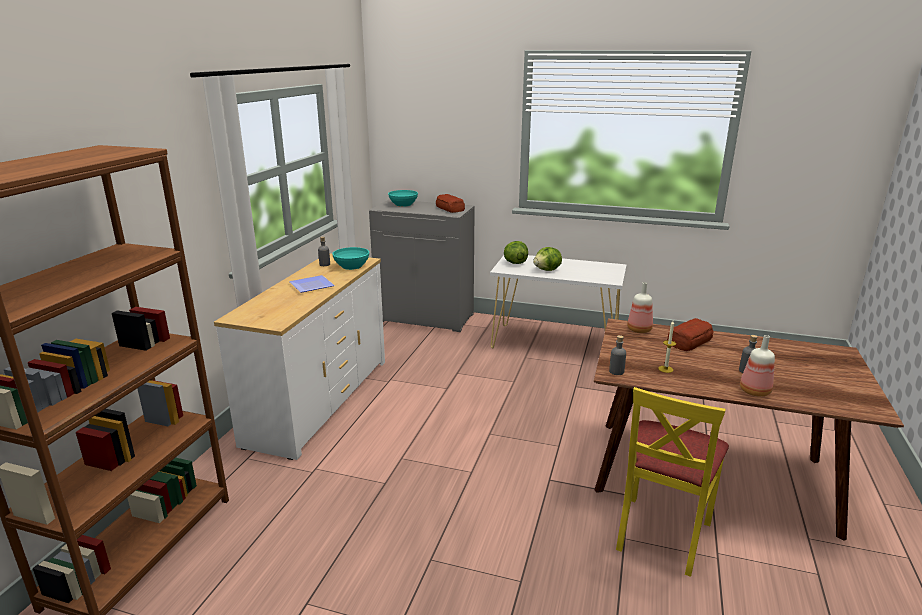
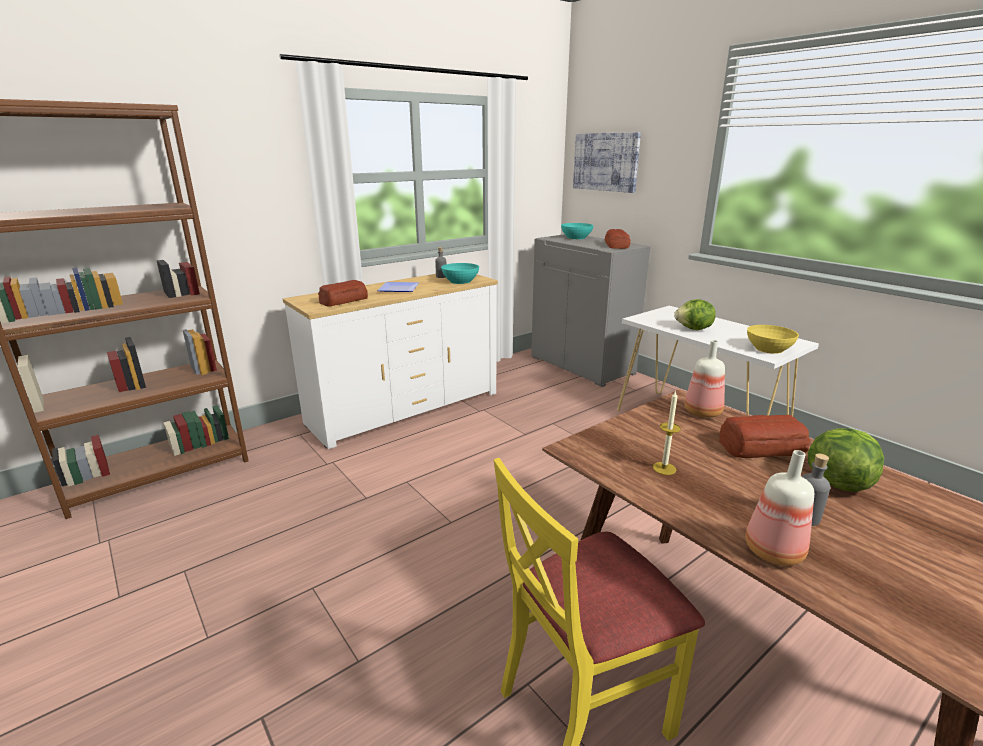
camera: 35 degrees right, 0 degrees up
lettuce [504,241,528,264] -> lettuce moved to [808,428,884,492]
grey bottle [609,335,626,375] -> none
none -> bread [318,280,368,306]
none -> picture [573,132,641,193]
none -> yellow bowl [747,325,799,354]

